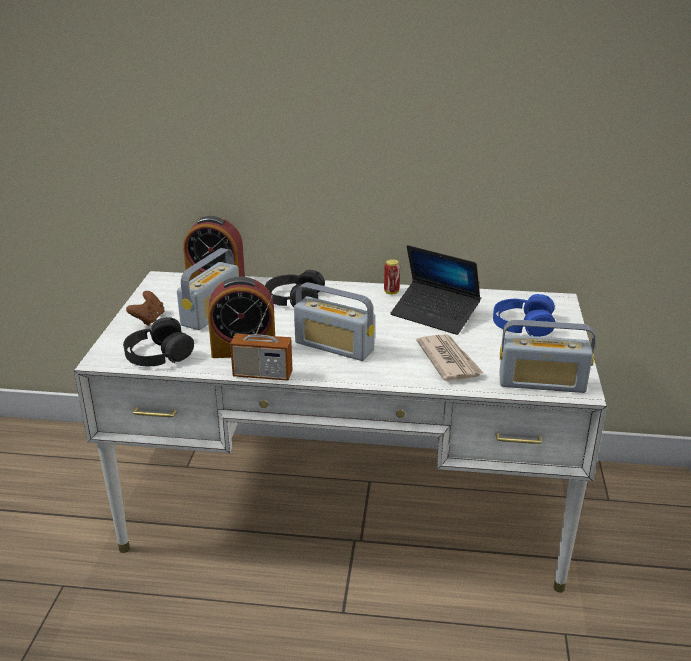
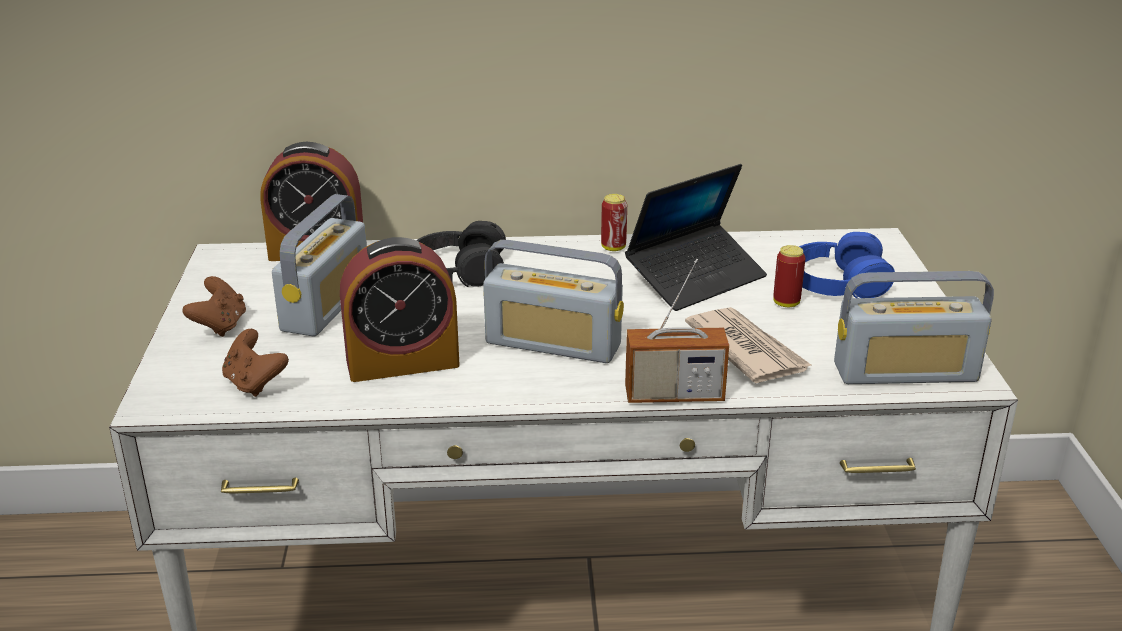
camera: 10 degrees left, 0 degrees up
black headphones [123,317,194,366] -> brown game controller [222,329,289,397]
radio [230,295,292,381] -> radio moved to [625,259,729,403]
laptop [390,245,481,335] -> laptop turned 60 degrees counterclockwise [625,164,767,311]
none -> can [773,245,805,307]

